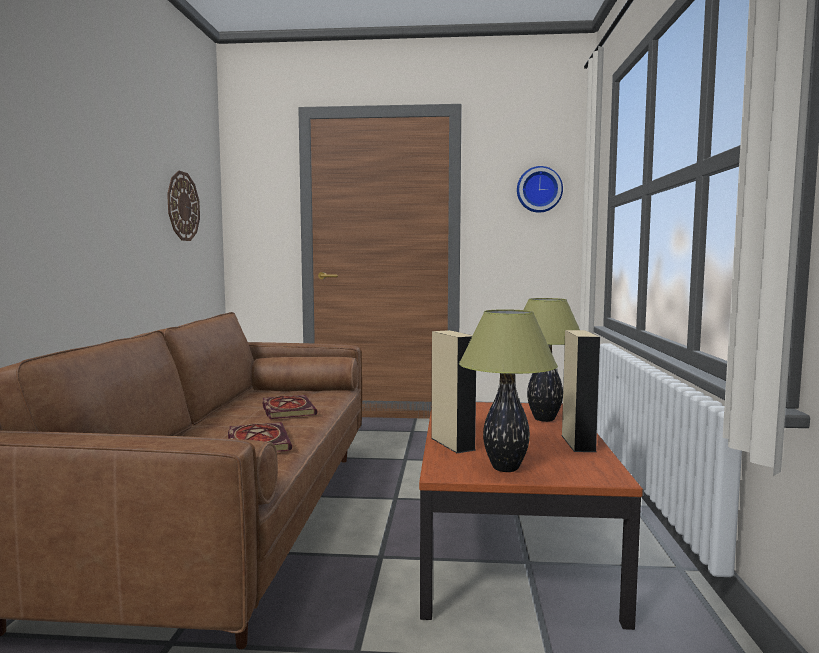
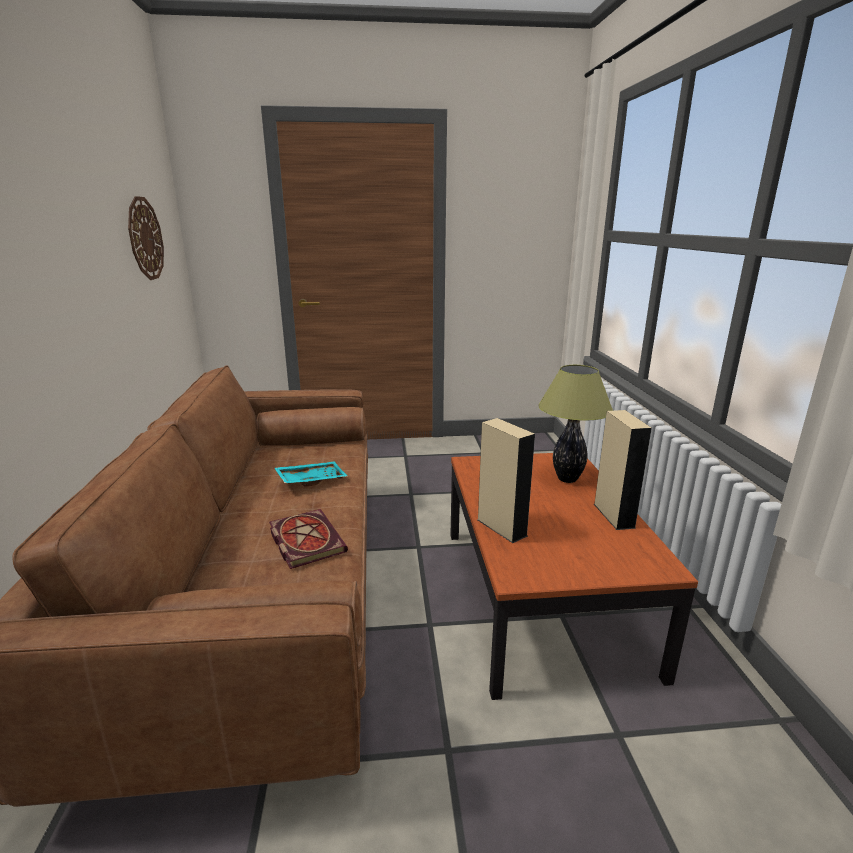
camera: 10 degrees left, 15 degrees up
book [262,395,317,419] -> turquoise tray [275,461,347,487]
table lamp [459,309,558,472] -> none
wall clock [517,166,563,213] -> none

